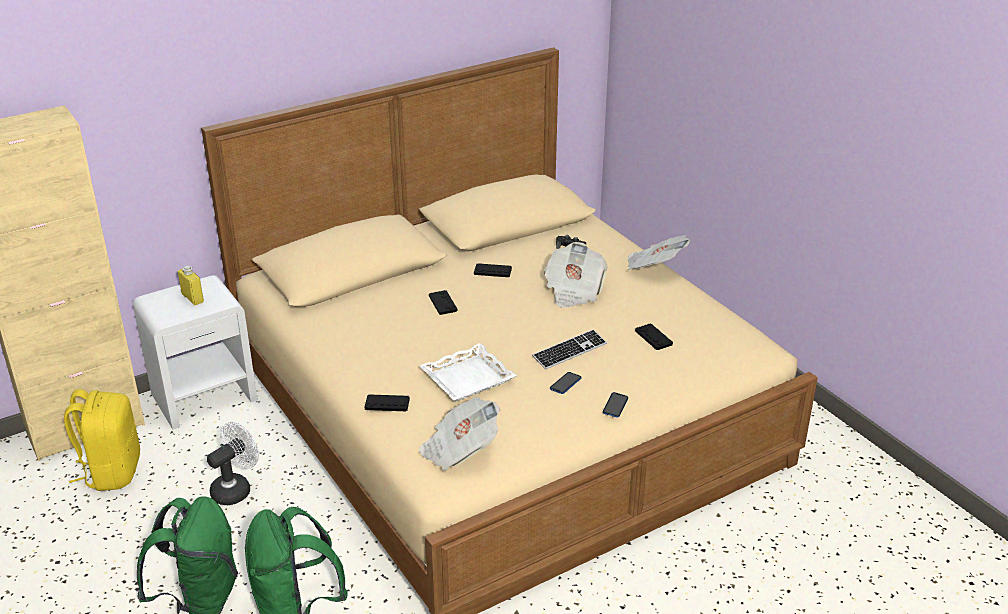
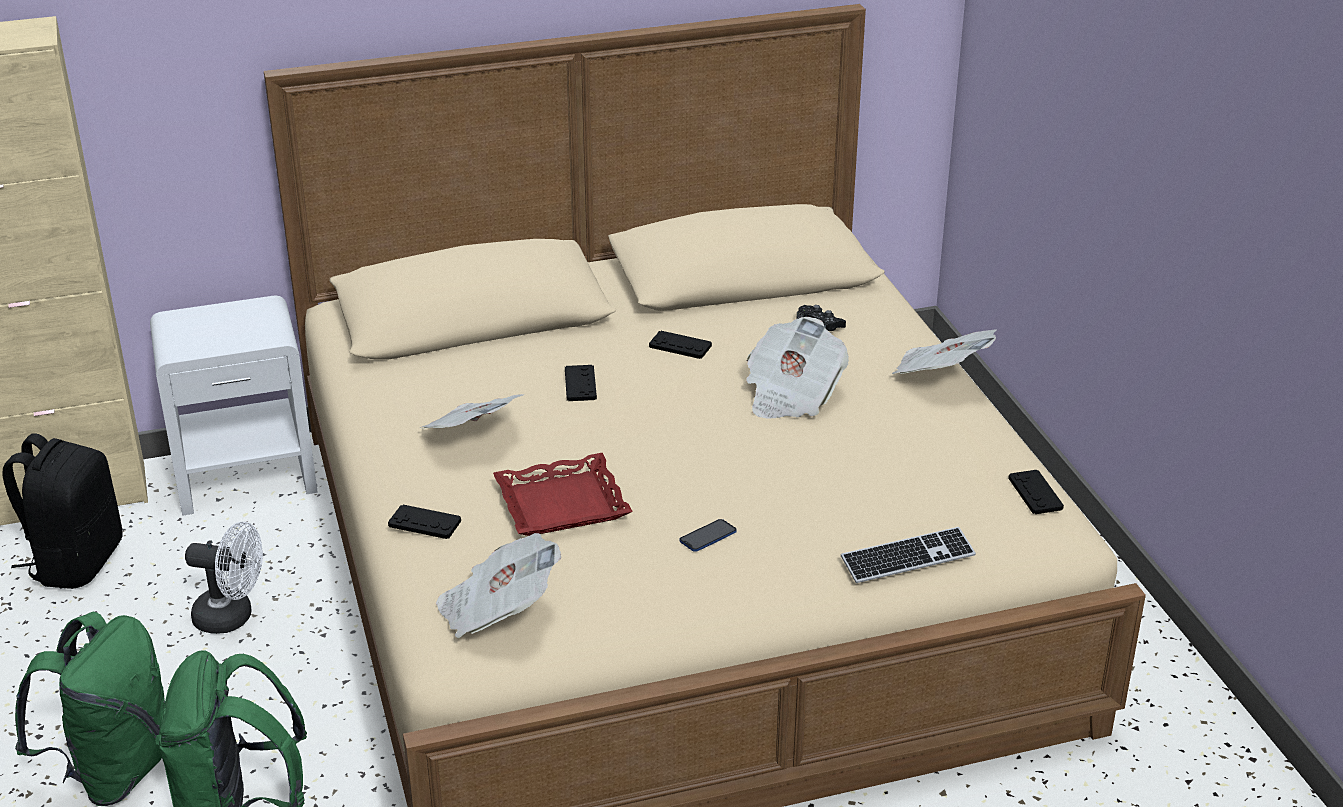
camera: 15 degrees right, 0 degrees up
yellow backpack [64,389,140,491] -> black backpack [2,434,123,589]
yellow bottle [178,266,204,305] -> none
white fan [207,422,259,505] -> white fan turned 45 degrees clockwise [185,522,263,634]
white tray [420,343,517,401] -> red tray [493,453,633,536]
keyboard [532,329,607,370] -> keyboard moved to [841,527,976,583]
phone [603,392,628,418] -> none
black game controller [635,324,673,350] -> black game controller moved to [1008,470,1064,514]
none -> newspaper [419,394,525,429]

